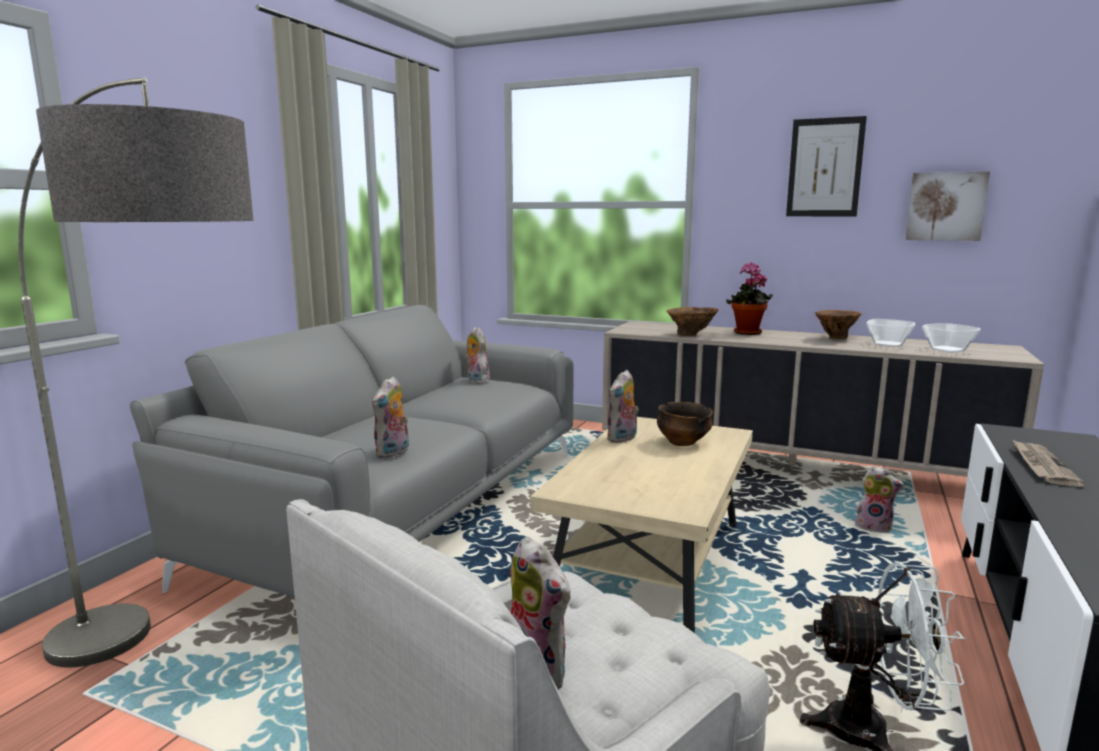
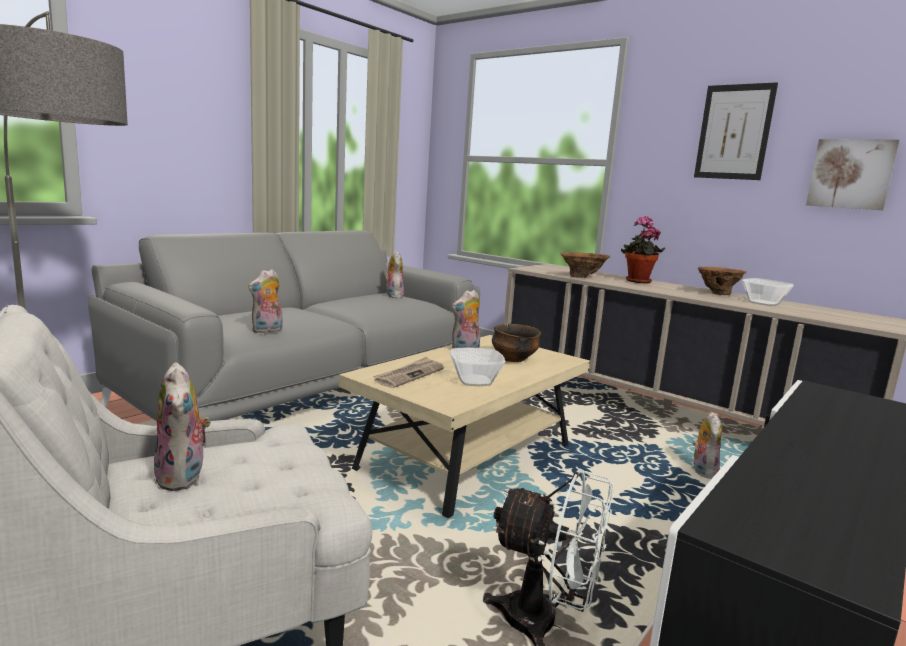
camera: 15 degrees right, 0 degrees up
plush toy [855,466,904,533] -> plush toy turned 120 degrees counterclockwise [692,412,722,479]
bowl [922,323,981,353] -> bowl moved to [450,348,505,386]
newspaper [1012,439,1085,487] -> newspaper moved to [373,356,444,388]

